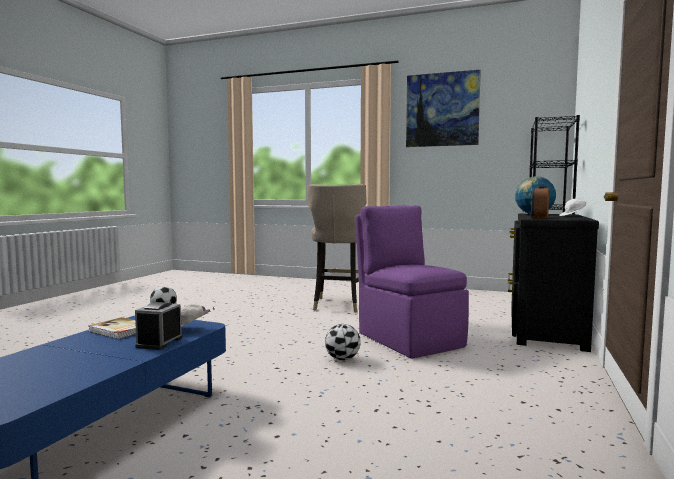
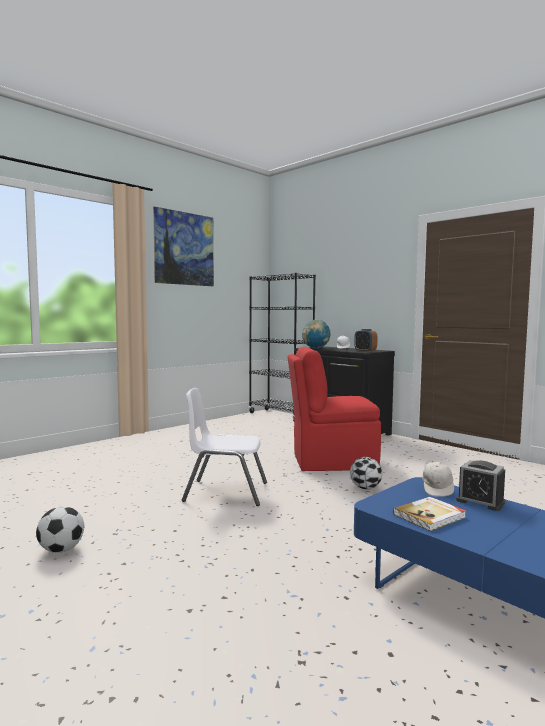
camera: 65 degrees left, 0 degrees up
beige stool [307,184,367,312] -> none
purple chair [355,205,469,359] -> red chair [288,347,381,471]
none -> white chair [182,388,267,506]

